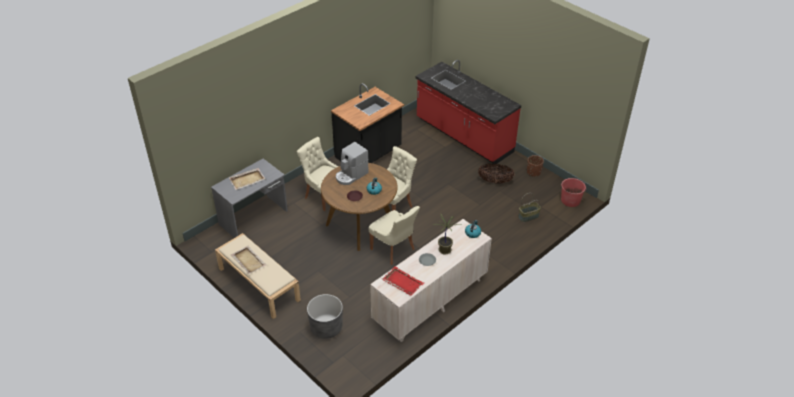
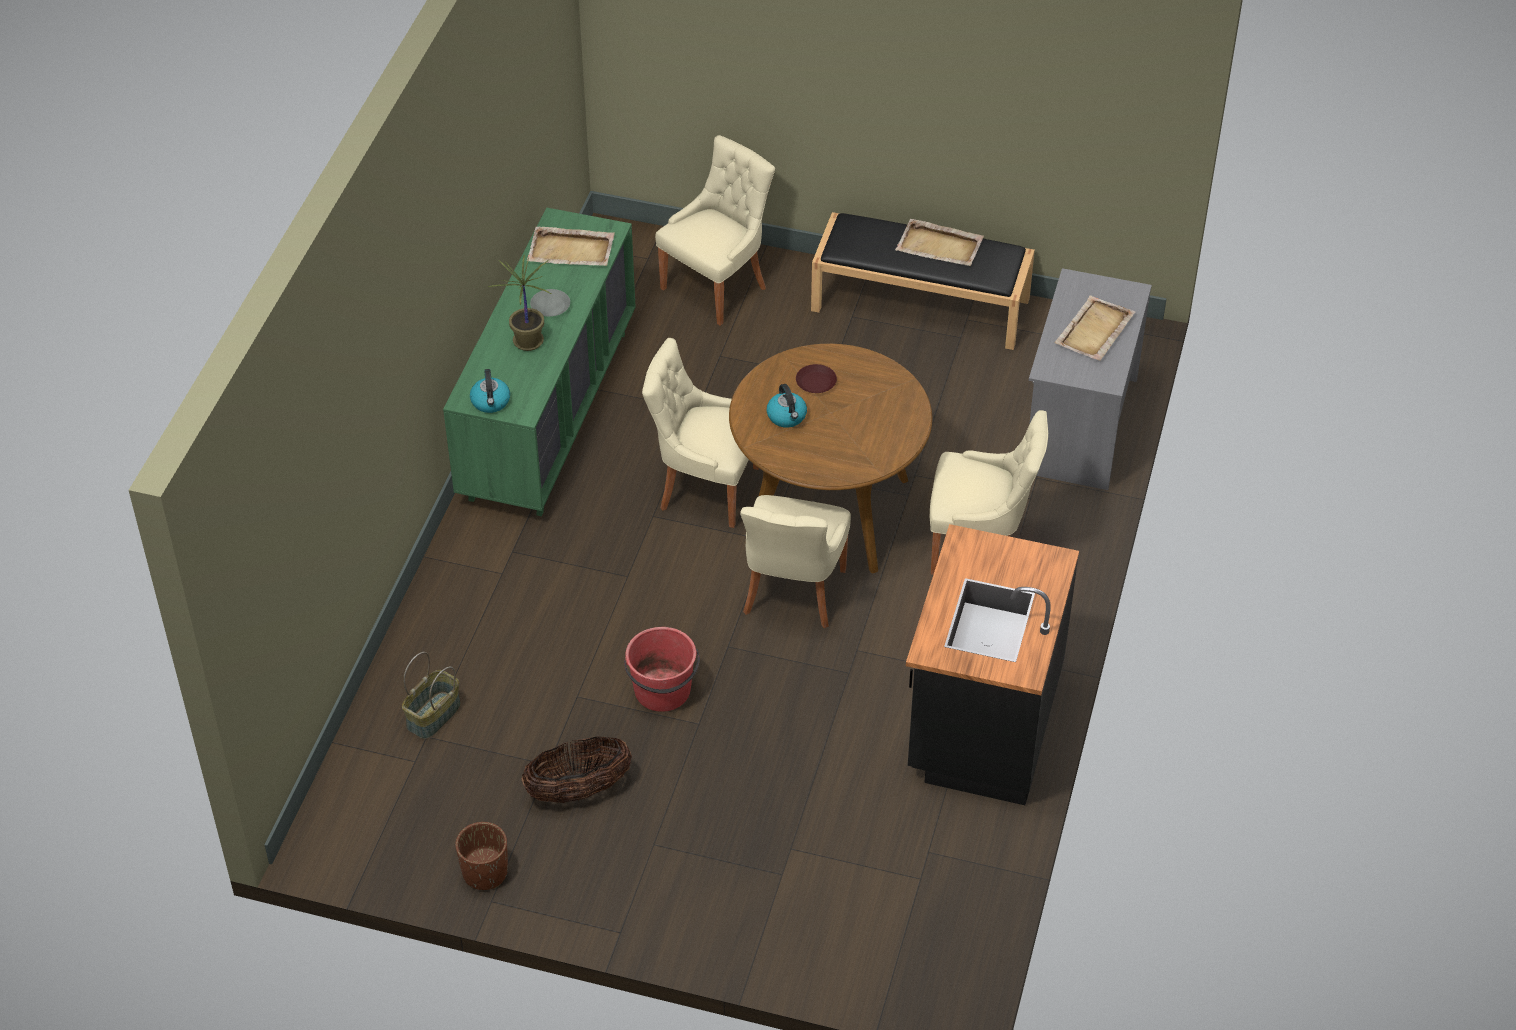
camera: 150 degrees right, 5 degrees up
beige bench [215,233,301,319] -> black bench [811,212,1035,350]
grey planter [307,294,343,339] -> beige chair [655,135,775,326]
coffee machine [336,142,369,185] -> none
beige dresser [370,219,492,342] -> green dresser [443,208,636,516]
red tray [382,266,424,296] -> beige tray [526,227,615,266]
red counter [416,60,521,164] -> none
red bucket [561,178,587,207] -> red bucket moved to [624,627,700,712]

